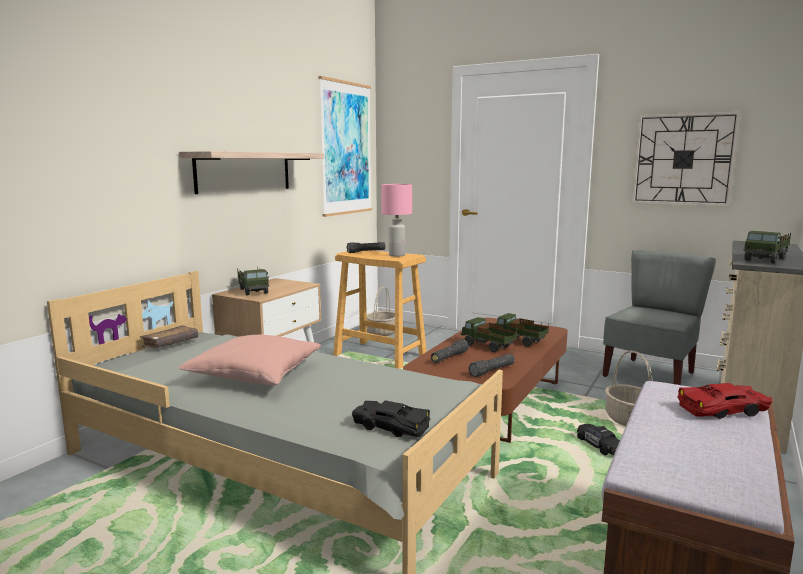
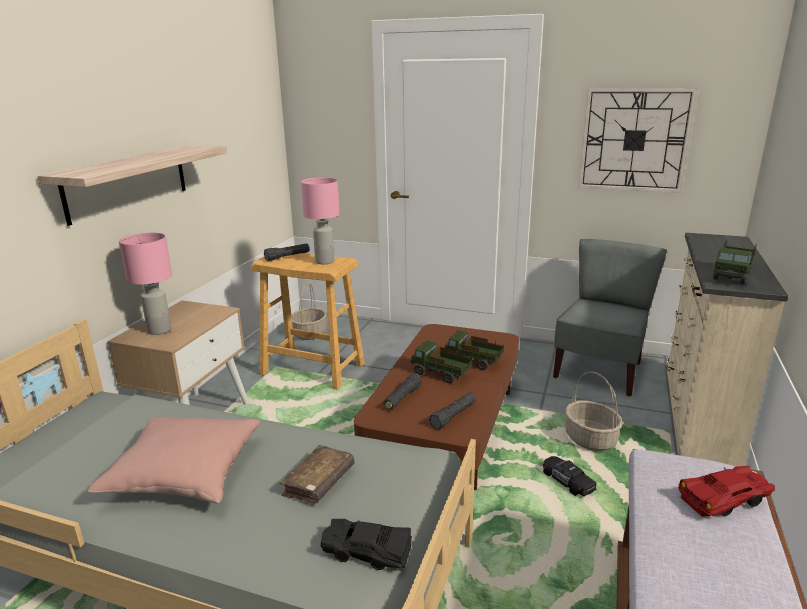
camera: 10 degrees left, 10 degrees up
brown book [140,325,198,349] -> brown book moved to [279,445,355,503]
toy truck [237,267,269,295] -> pink table lamp [119,233,172,335]
picture [319,76,372,217] -> none

